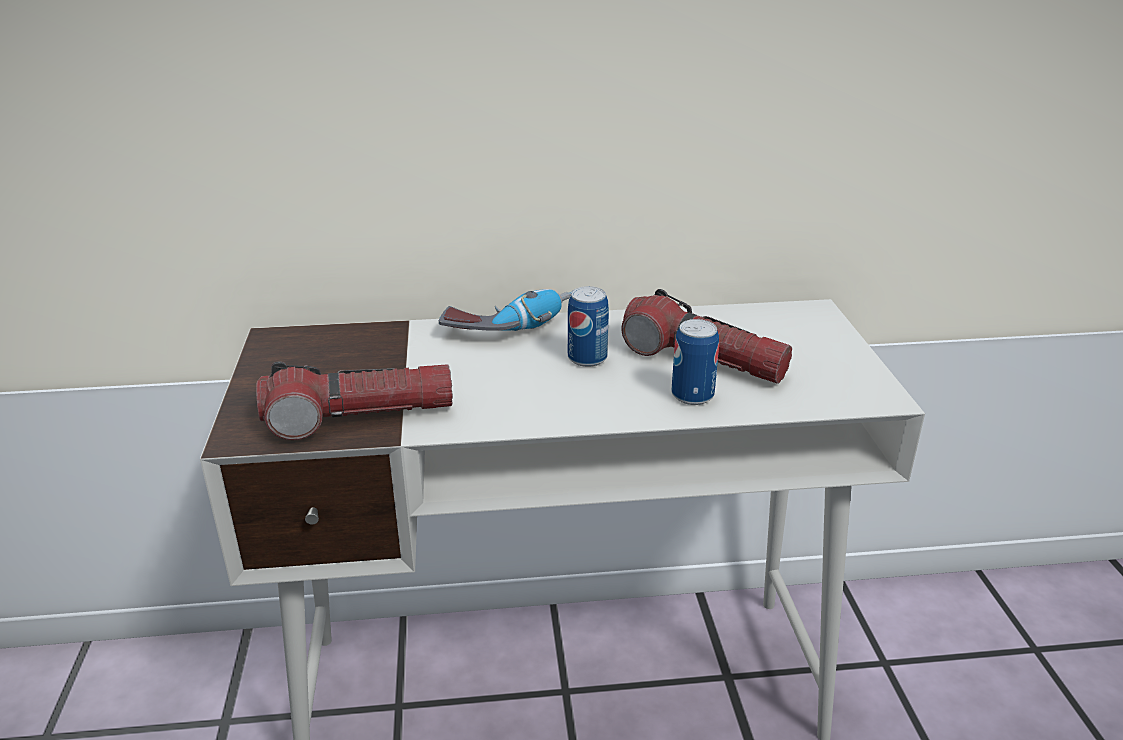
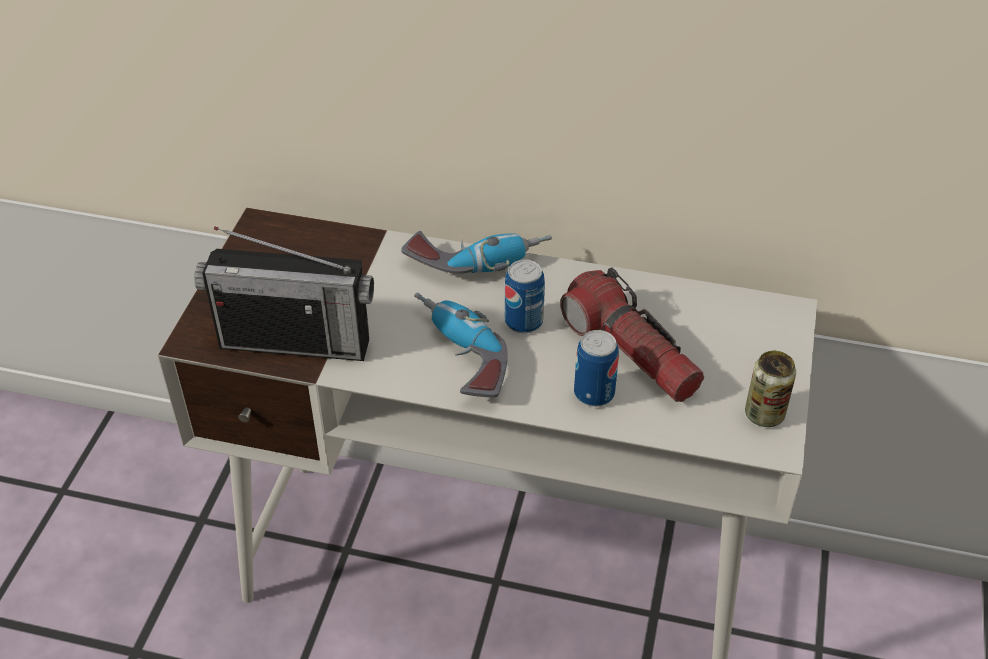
camera: 20 degrees right, 15 degrees up
flashlight [256,362,453,440] -> radio [194,226,374,361]
none -> power drill [415,292,508,398]
none -> can [745,351,796,427]

